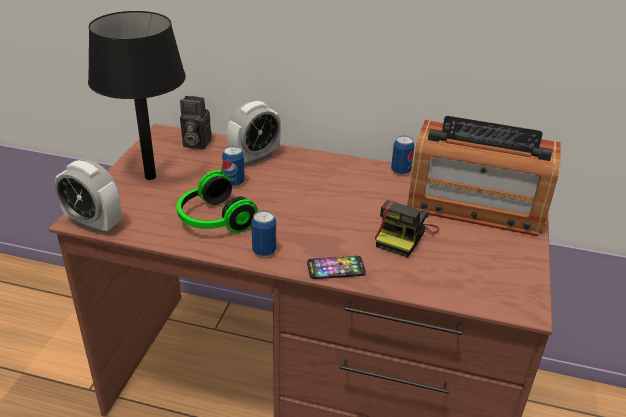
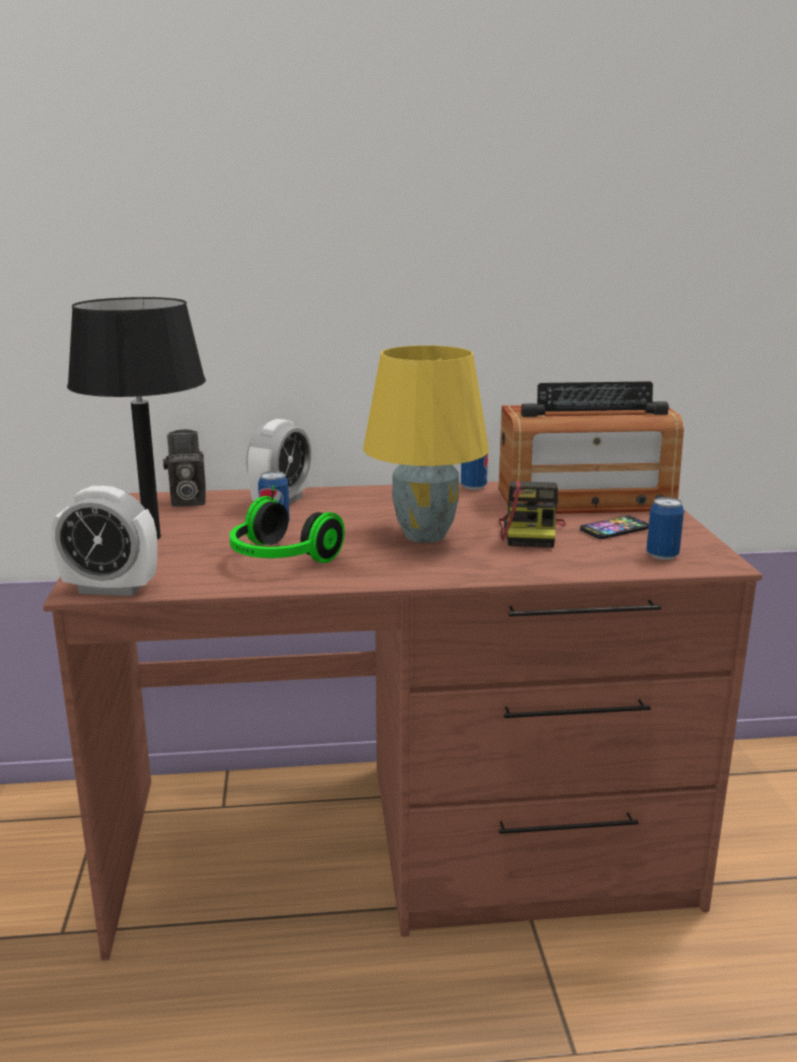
camera: 20 degrees left, 15 degrees down
can [252,210,276,256] -> can moved to [646,497,684,560]
phone [307,256,366,279] -> phone moved to [580,516,649,539]
none -> yellow table lamp [363,345,489,543]

